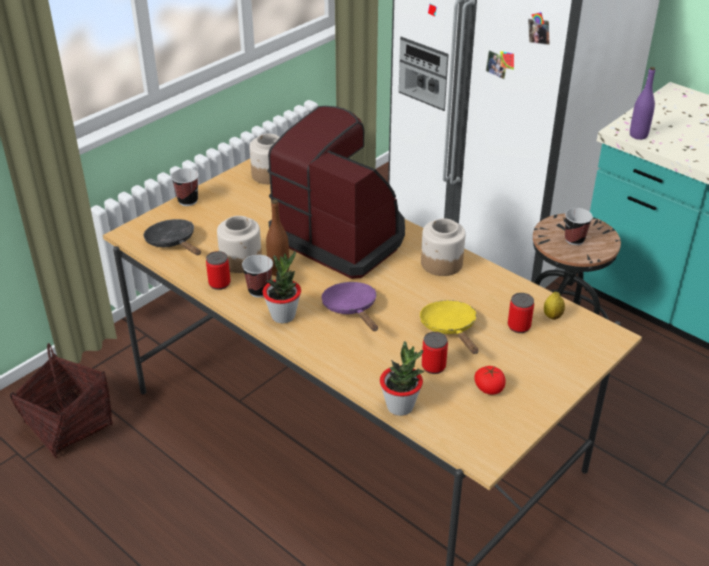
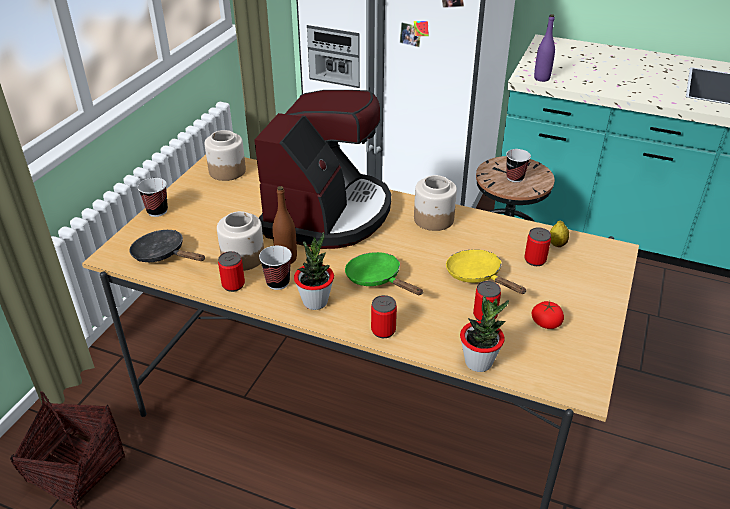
camera: 20 degrees left, 0 degrees up
coffee machine [267,106,405,279] -> coffee machine turned 90 degrees clockwise [254,90,391,249]
purple frying pan [322,282,378,331] -> green frying pan [345,252,423,295]
none -> can [371,295,397,338]

